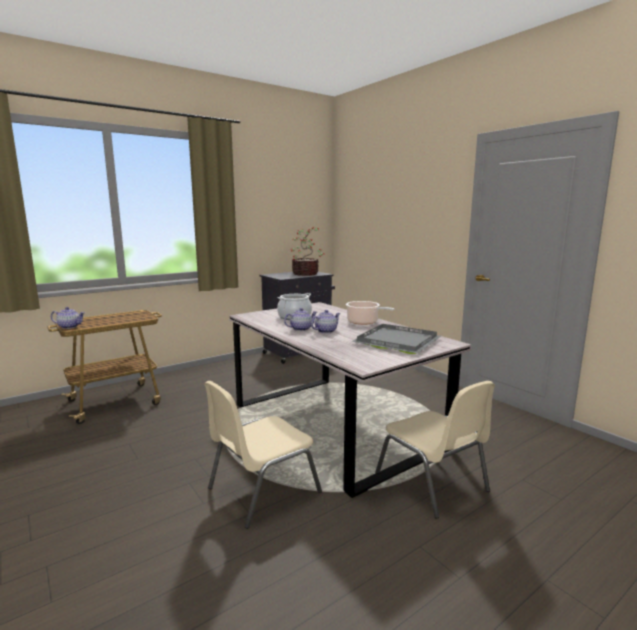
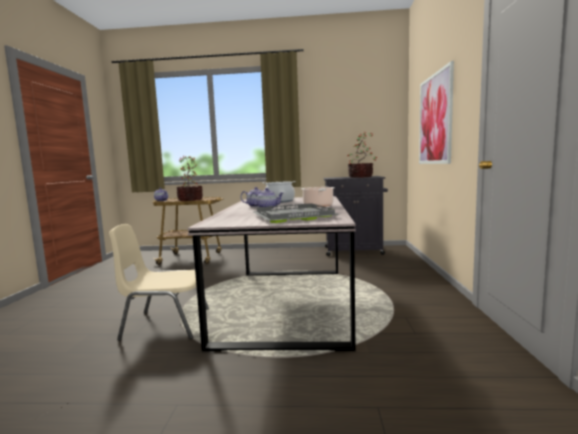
camera: 40 degrees right, 5 degrees down
beige chair [375,381,495,518] -> none
none -> potted plant [176,157,203,201]
none -> picture [419,61,454,164]

